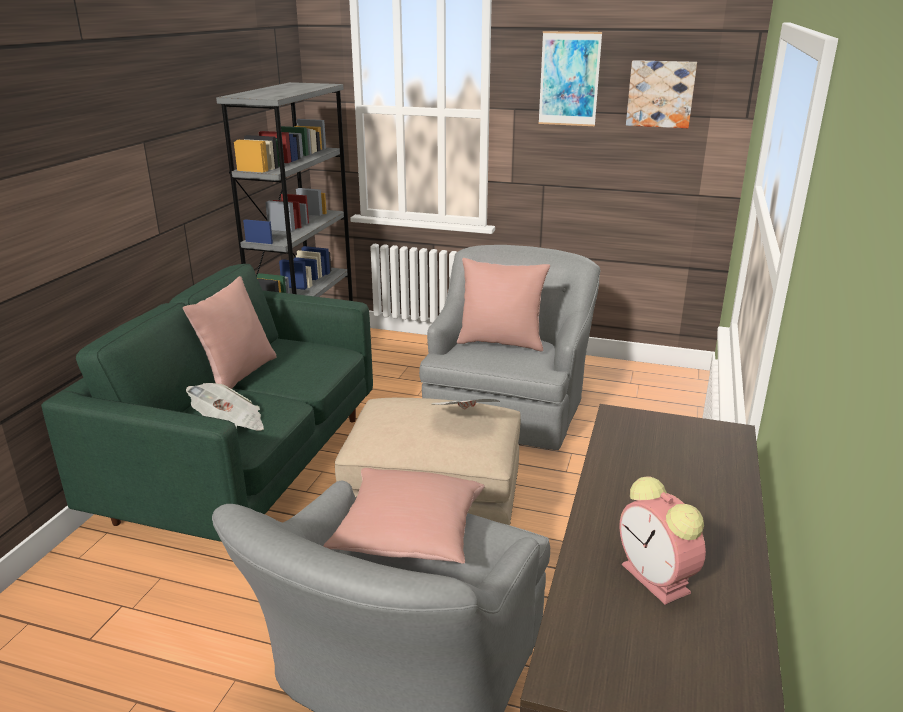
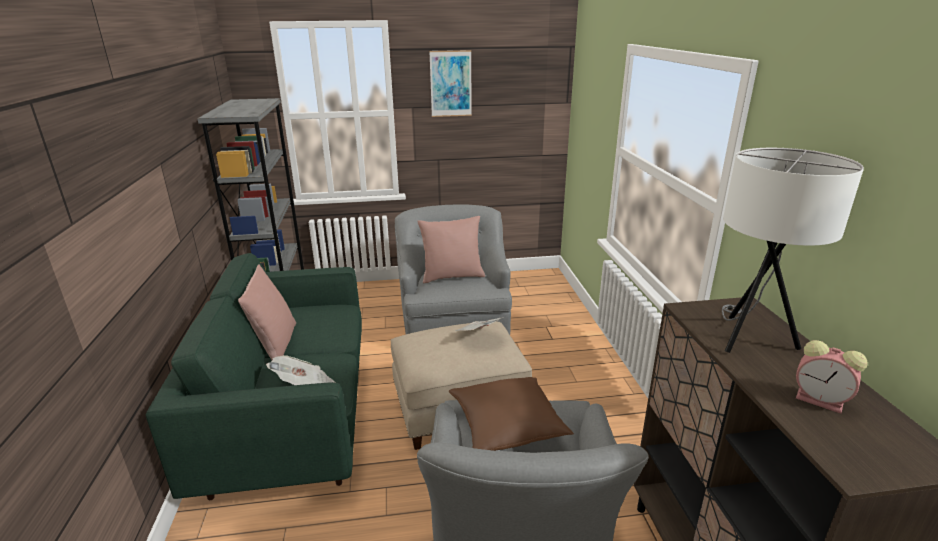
camera: 25 degrees left, 0 degrees up
pink pillow [323,468,485,564] -> brown pillow [449,377,574,451]
picture [626,60,697,128] -> none
none -> white table lamp [722,148,864,353]

